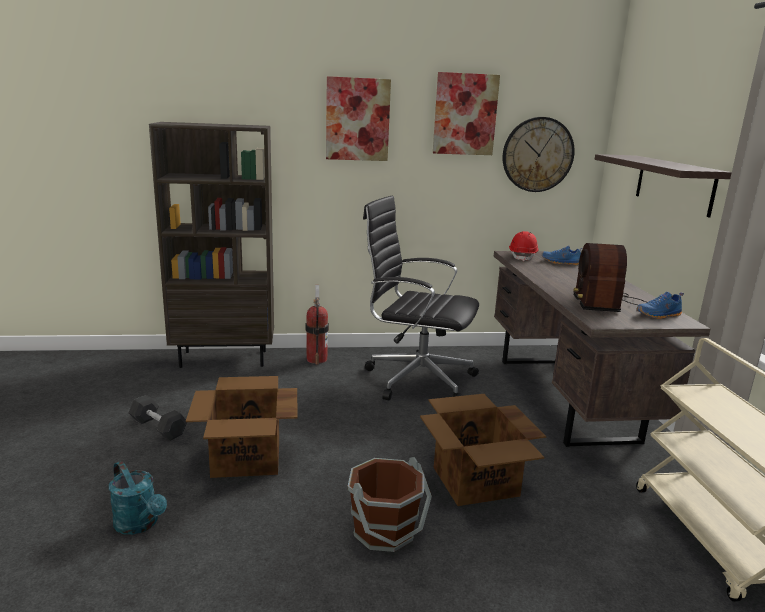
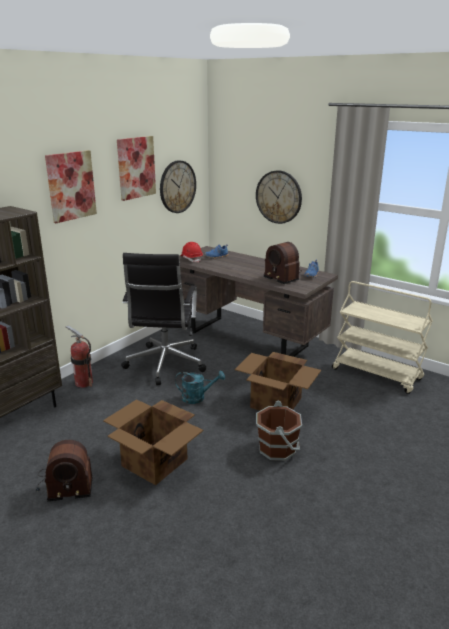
camera: 45 degrees left, 5 degrees up
turquoise watering can [109,461,167,535] -> turquoise watering can moved to [175,371,225,404]
grey dumbbell [129,395,187,441] -> radio [36,440,93,501]
black office chair [363,196,479,401] -> black office chair turned 60 degrees counterclockwise [121,253,206,385]
shelf [595,154,732,217] -> wall clock [256,170,302,224]

